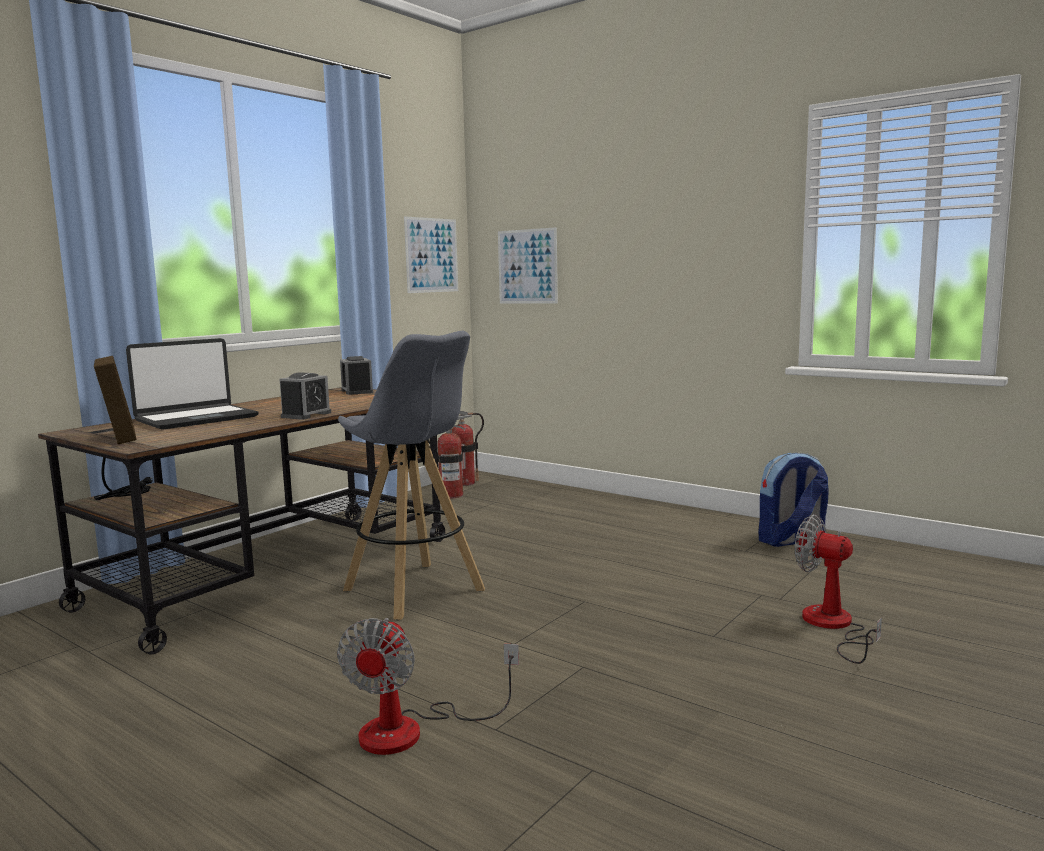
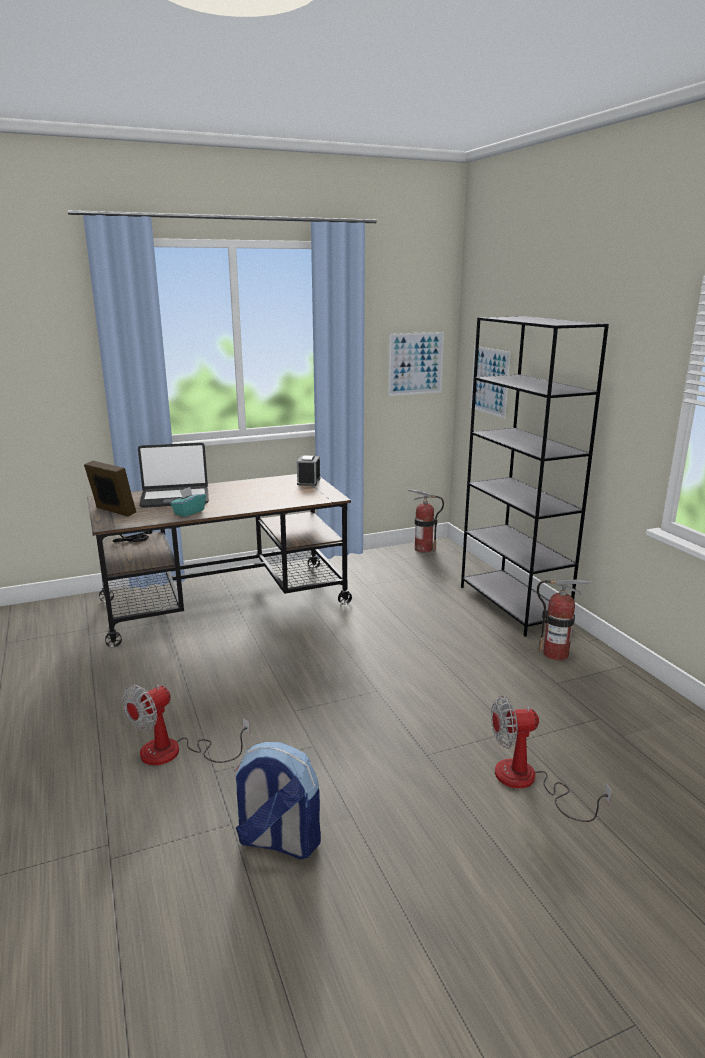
camera: 30 degrees right, 10 degrees up
picture frame [94,356,136,444] -> picture frame turned 60 degrees counterclockwise [84,461,136,516]
alarm clock [280,373,331,420] -> none
grey stool [338,331,485,620] -> none
fire extinguisher [427,415,472,498] -> fire extinguisher moved to [537,579,592,661]
backpack [758,453,829,547] -> backpack moved to [234,742,321,859]
fan [795,515,882,664] -> fan turned 75 degrees counterclockwise [491,696,612,822]
none -> turquoise tissue box [170,487,206,517]
none -> grey bookcase [461,316,609,637]

